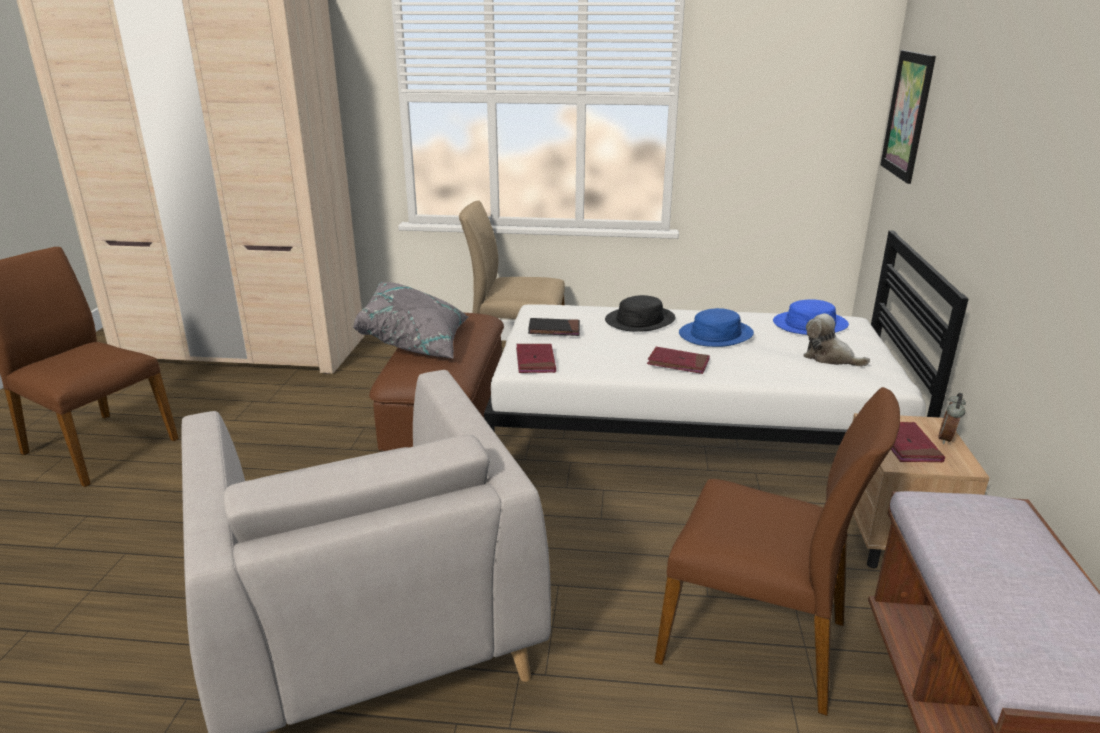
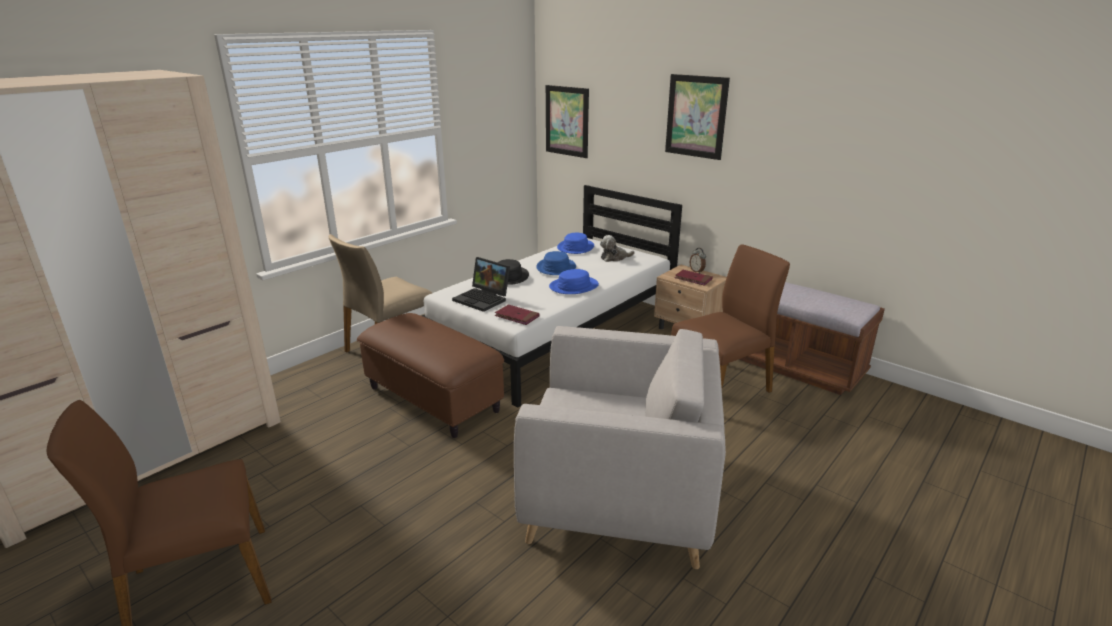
camera: 55 degrees left, 0 degrees up
grey pillow [353,282,469,359] -> none
black book [528,318,580,336] -> laptop [452,257,510,312]
red book [647,347,710,374] -> blue hat [549,269,599,294]
none -> picture [665,74,730,160]

